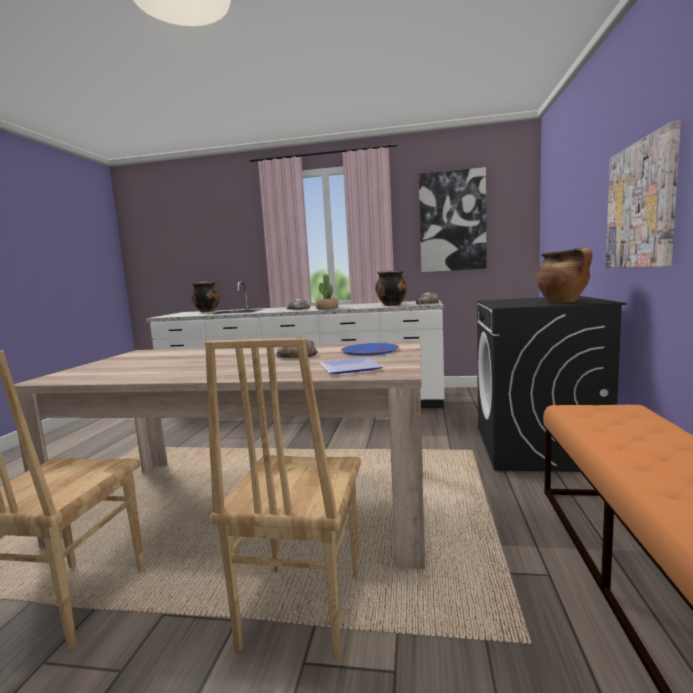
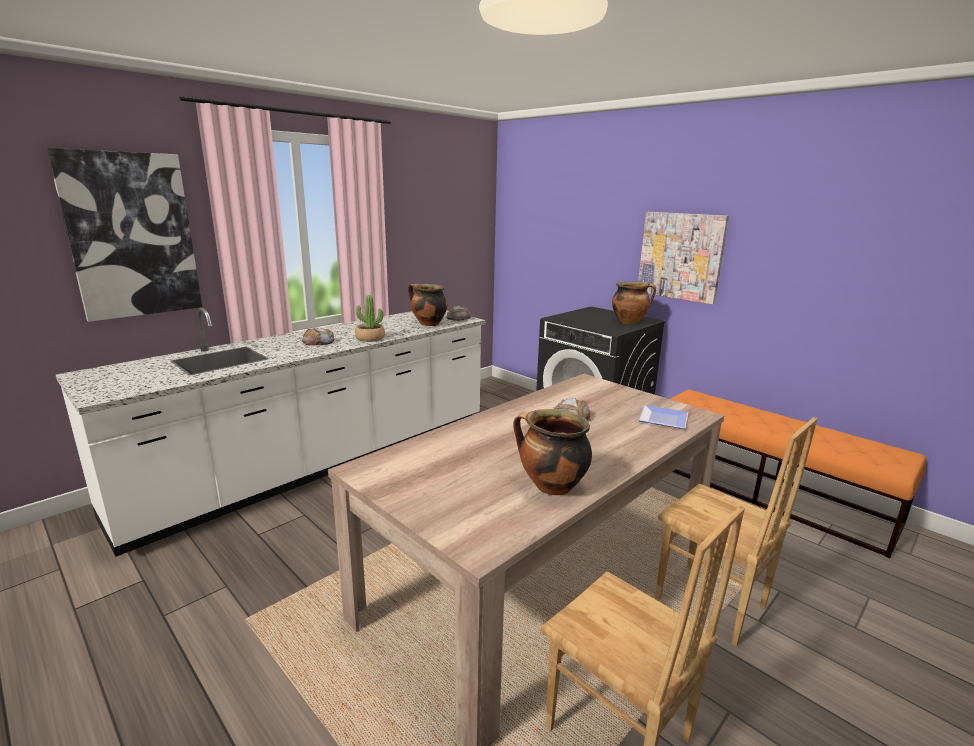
camera: 55 degrees left, 10 degrees up
cooking pot [191,282,220,312] -> cooking pot moved to [513,409,592,495]
blue plate [341,343,399,356] -> none
picture [419,167,487,272] -> picture moved to [47,148,202,322]

